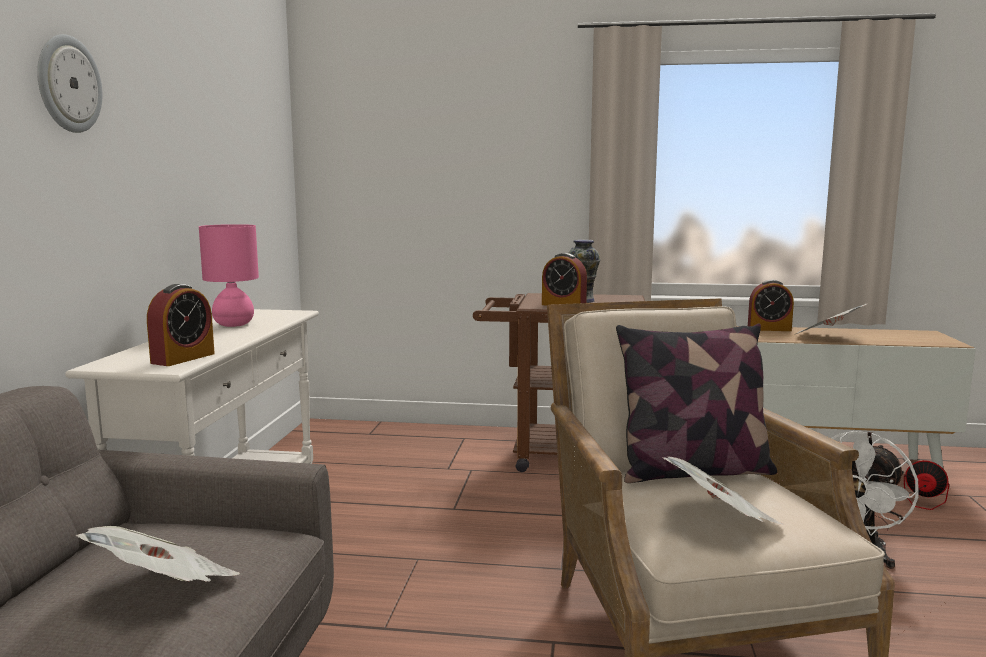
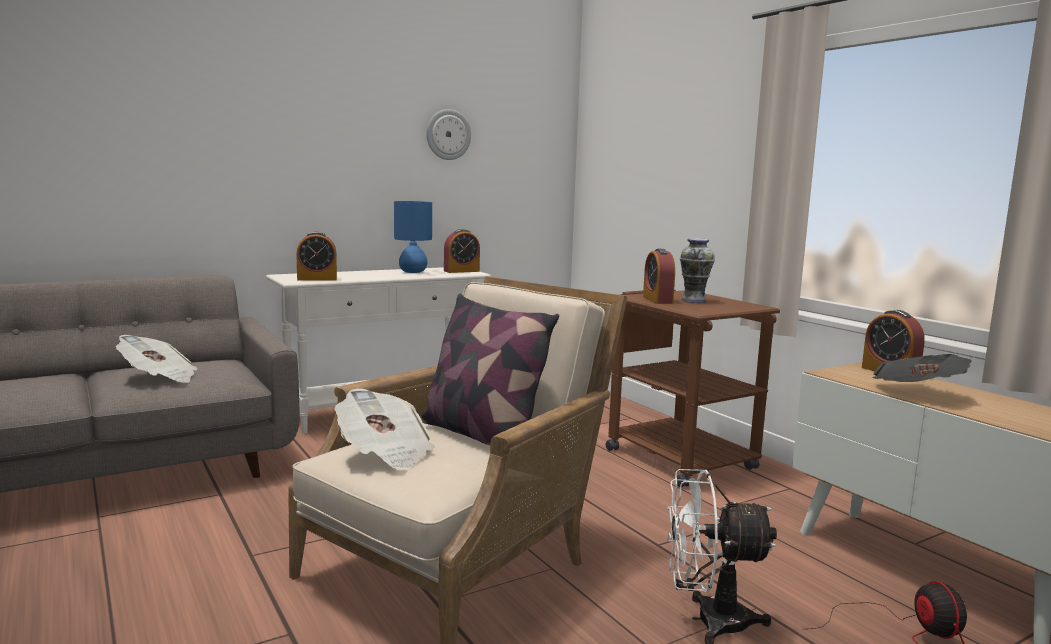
camera: 50 degrees right, 0 degrees up
wall clock [37,34,102,133] -> wall clock moved to [426,109,471,160]
pink table lamp [199,224,259,327] -> blue table lamp [394,201,432,273]
none -> alarm clock [444,229,480,273]

